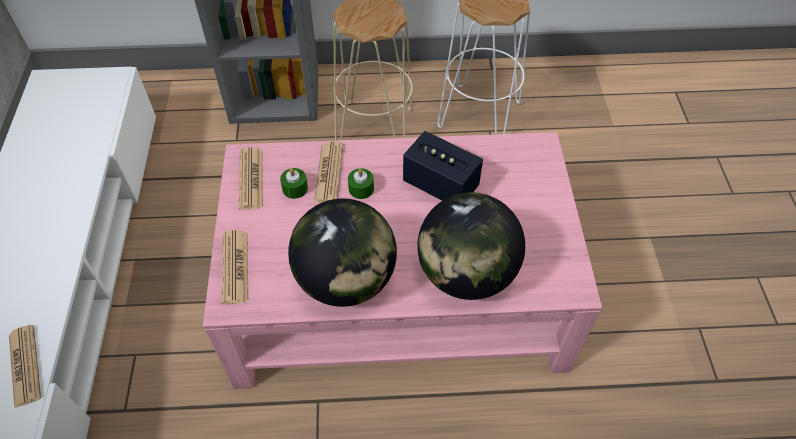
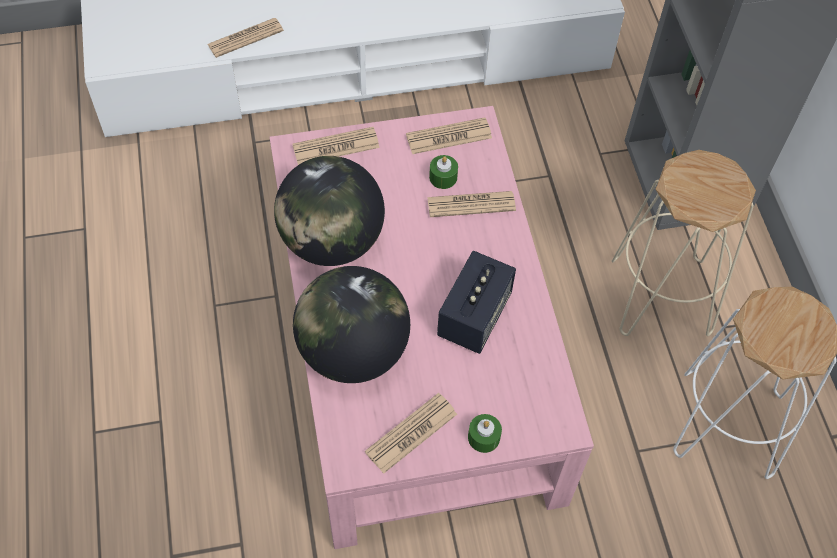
camera: 80 degrees right, 5 degrees up
green candle [348,168,374,199] -> green candle moved to [468,414,502,453]
none -> newspaper [365,393,457,474]

